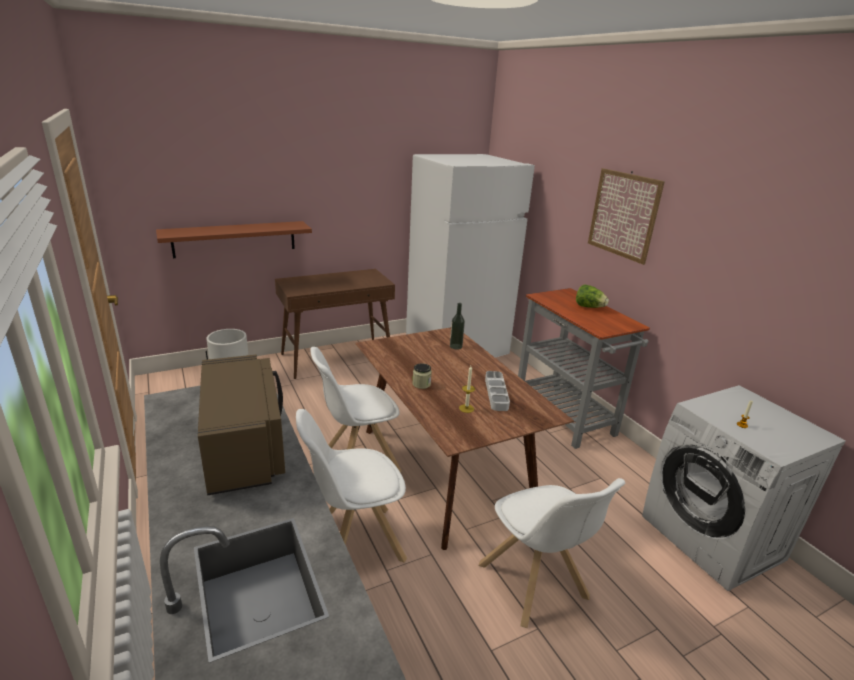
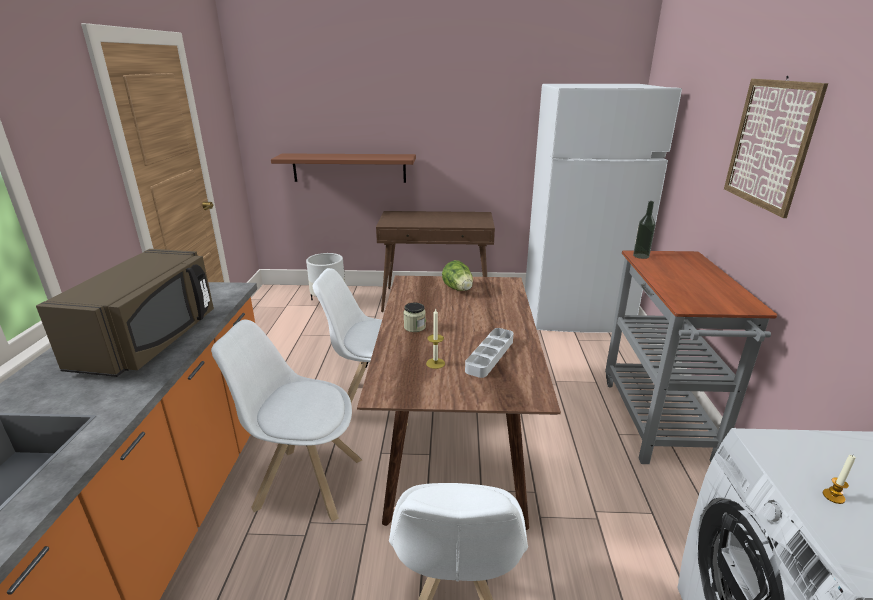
camera: 30 degrees right, 0 degrees up
bottle [450,303,465,350] -> bottle moved to [633,201,655,259]
lettuce [576,285,609,308] -> lettuce moved to [442,260,473,291]

